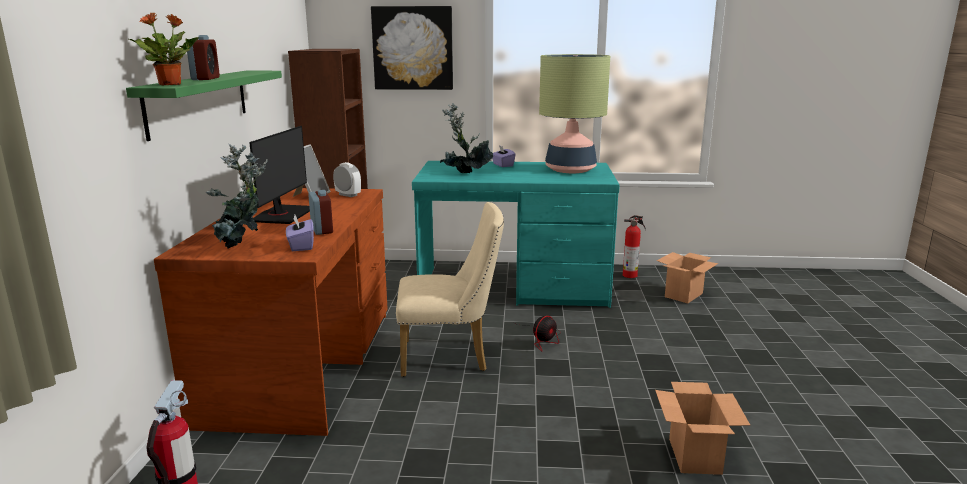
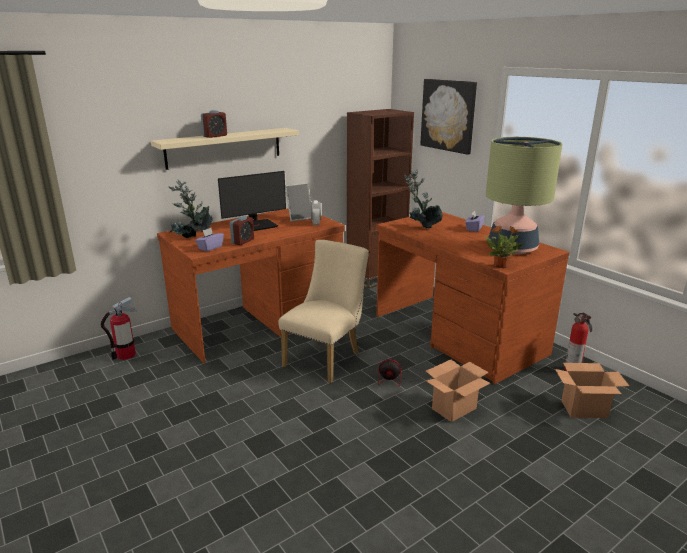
camera: 50 degrees right, 5 degrees up
green shelf [126,71,282,141] -> beige shelf [151,128,299,170]
potted plant [129,13,199,85] -> potted plant moved to [484,226,523,268]
beige chair [396,202,504,377] -> beige chair turned 105 degrees counterclockwise [278,240,369,383]
turquoise desk [412,161,620,308] -> brown desk [376,212,569,384]
cardboard box [655,382,750,475] -> cardboard box moved to [426,360,490,422]

